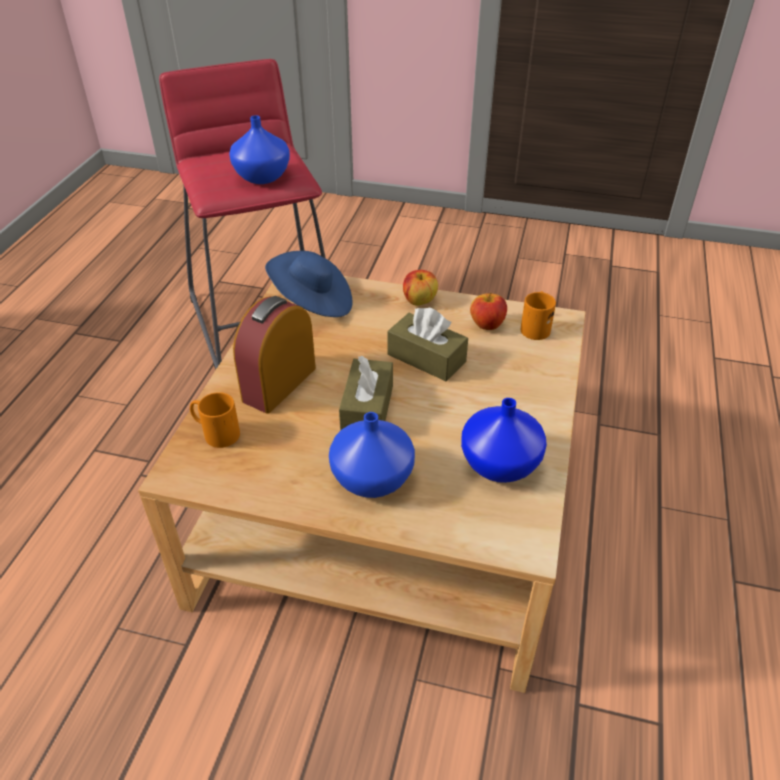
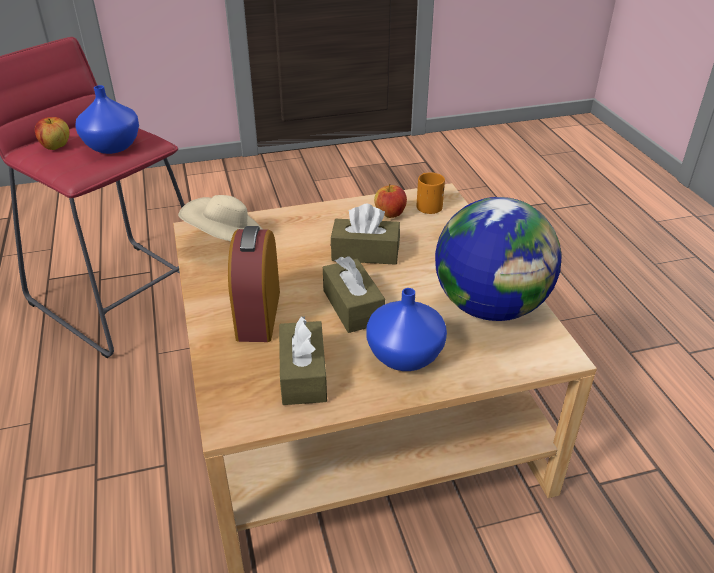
camera: 30 degrees left, 5 degrees down
orange mug [190,392,240,448] -> none
blue hat [265,251,353,317] -> beige hat [178,195,262,242]
apple [403,270,438,306] -> apple moved to [35,117,70,150]
blue vase [461,398,547,483] -> globe [435,197,562,321]
none -> brown tissue box [279,316,327,405]

